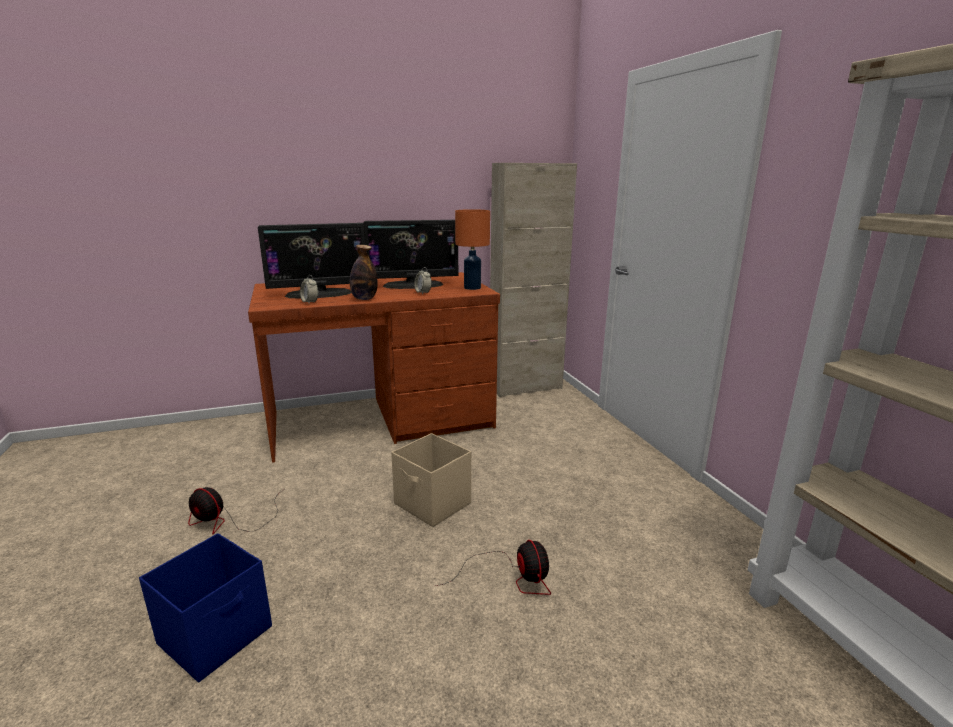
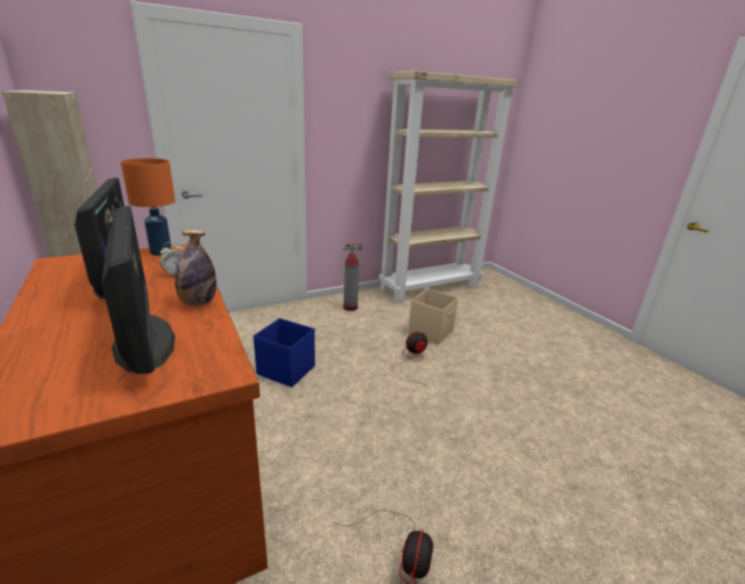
camera: 100 degrees left, 5 degrees up
blue storage box [139,533,272,682] -> blue storage box moved to [253,318,315,387]
alarm clock [300,275,318,303] -> none
beige storage box [391,433,471,527] -> beige storage box moved to [408,289,458,345]
none -> fire extinguisher [343,243,362,311]

